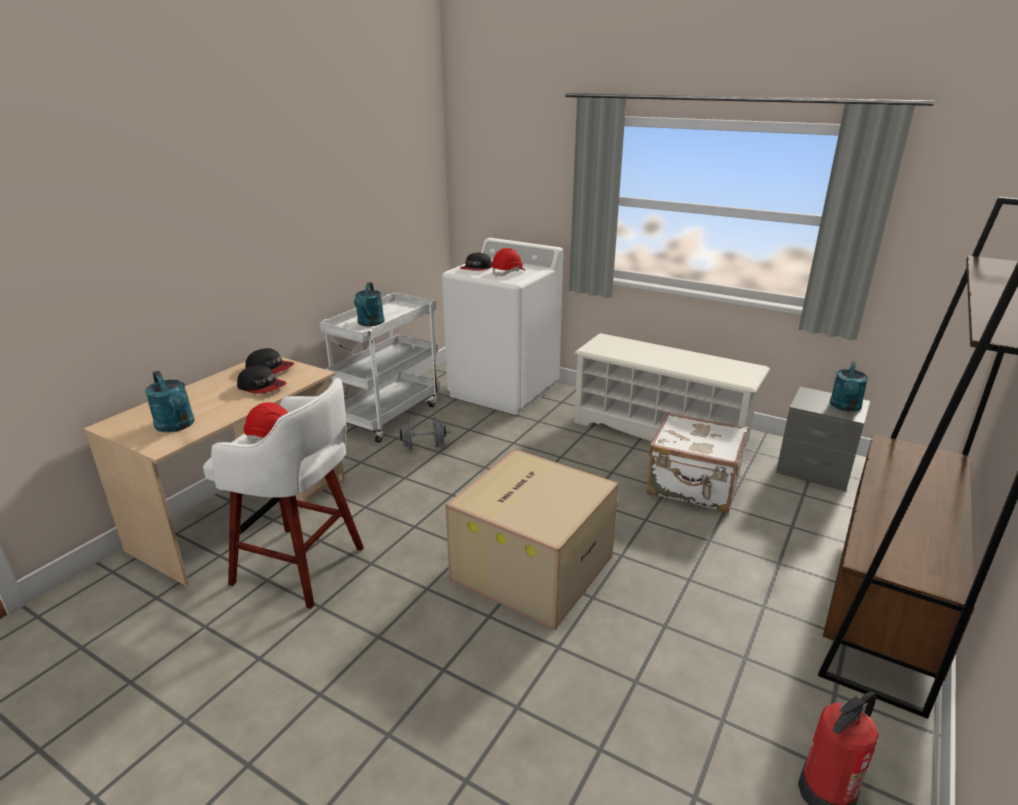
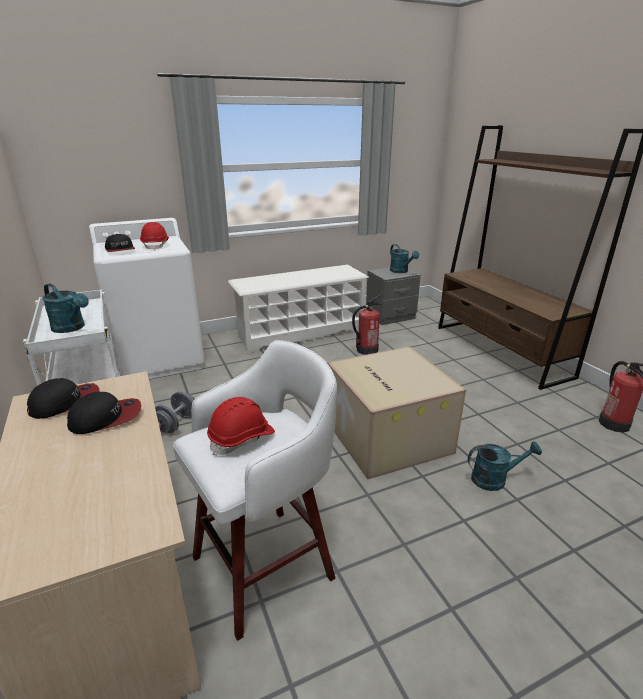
camera: 55 degrees left, 0 degrees up
turquoise watering can [145,371,195,432] -> turquoise watering can moved to [468,441,542,491]
white suitcase [647,412,748,513] -> fire extinguisher [352,294,382,355]

